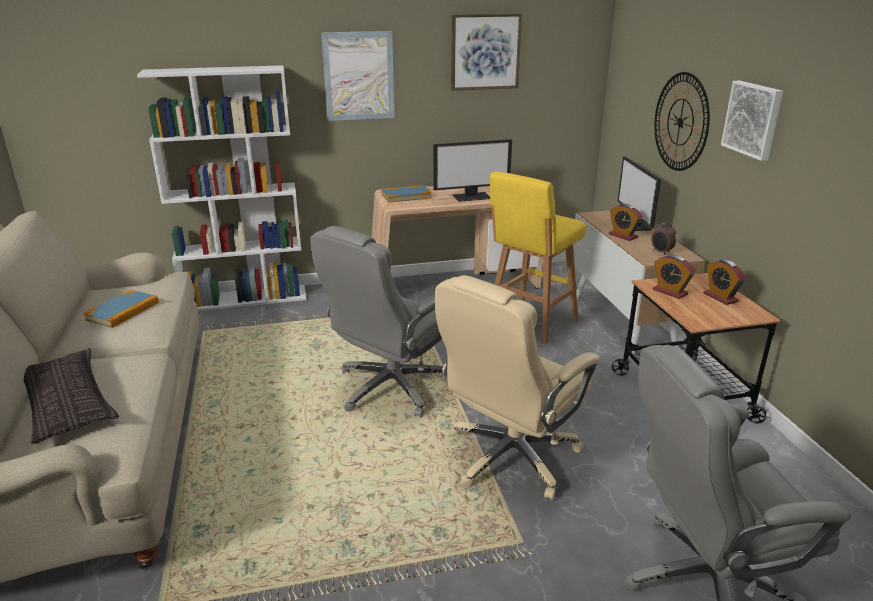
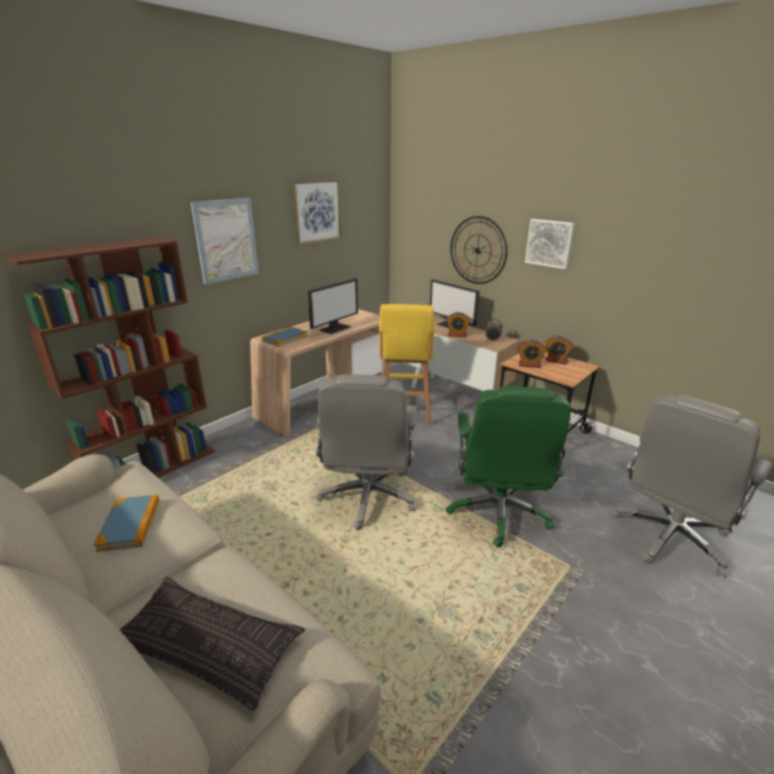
camera: 35 degrees left, 0 degrees up
white bookcase [137,65,306,311] -> brown bookcase [4,237,215,477]
beige office chair [435,275,600,500] -> green office chair [446,386,571,548]

